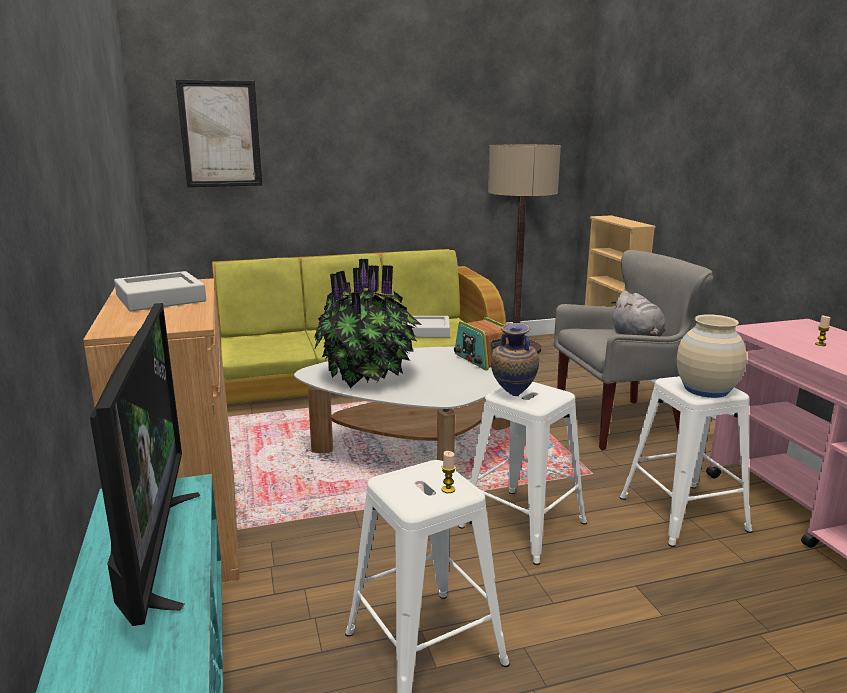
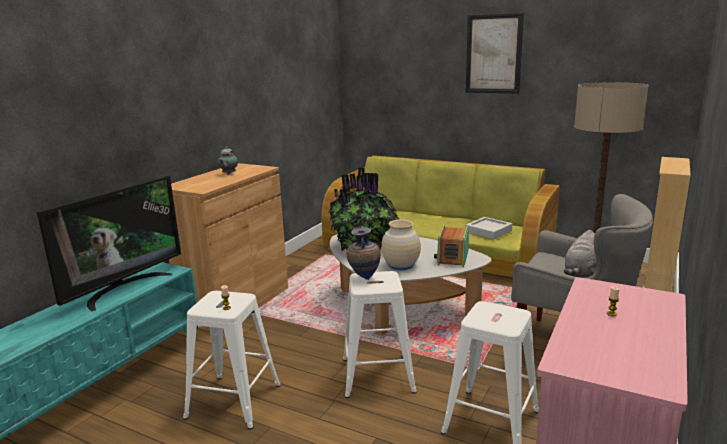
camera: 45 degrees right, 0 degrees up
grey tray [114,271,206,311] -> teapot [218,146,238,175]
picture [176,79,262,187] -> picture moved to [466,13,524,94]
beige vase [677,314,747,398] -> beige vase moved to [381,219,421,270]

